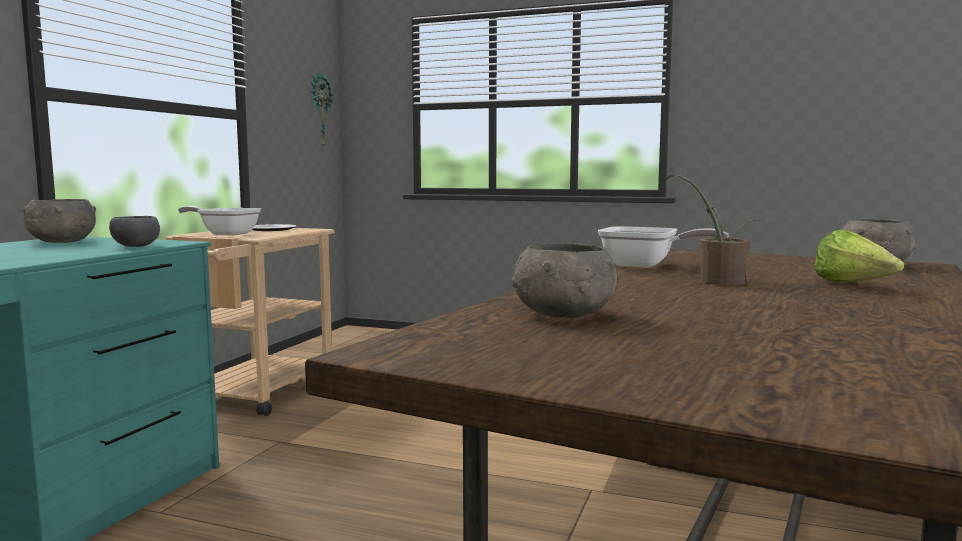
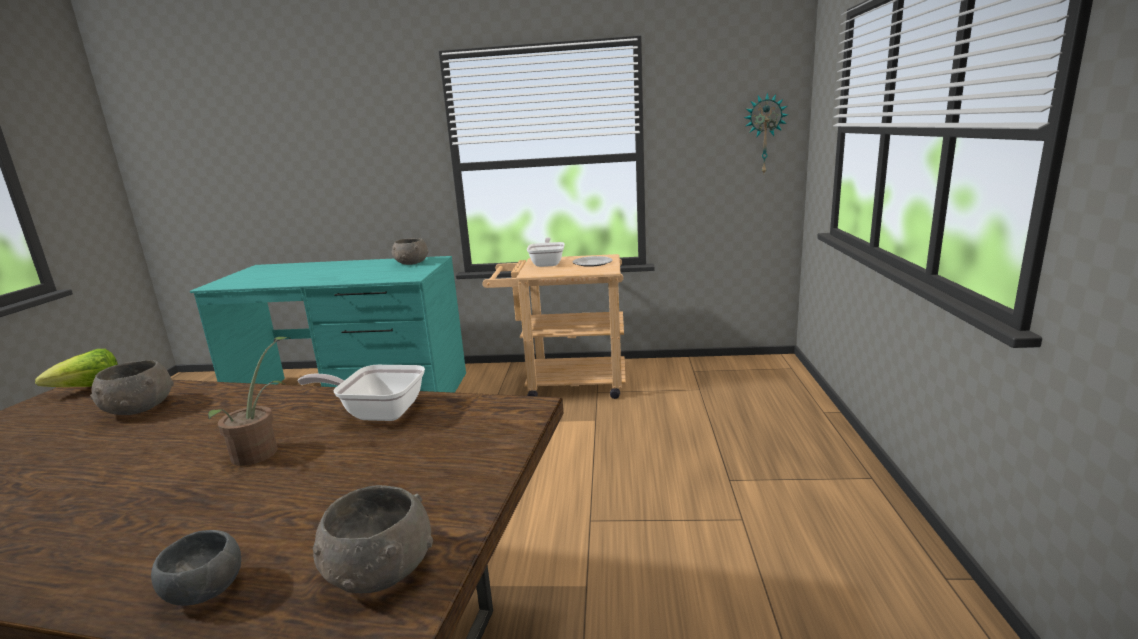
camera: 75 degrees right, 10 degrees up
grey bowl [109,216,160,247] -> grey bowl moved to [151,530,241,606]
frying pan [598,226,729,268] -> frying pan turned 90 degrees clockwise [298,365,425,421]
lettuce [814,230,904,283] -> lettuce moved to [35,349,118,387]

